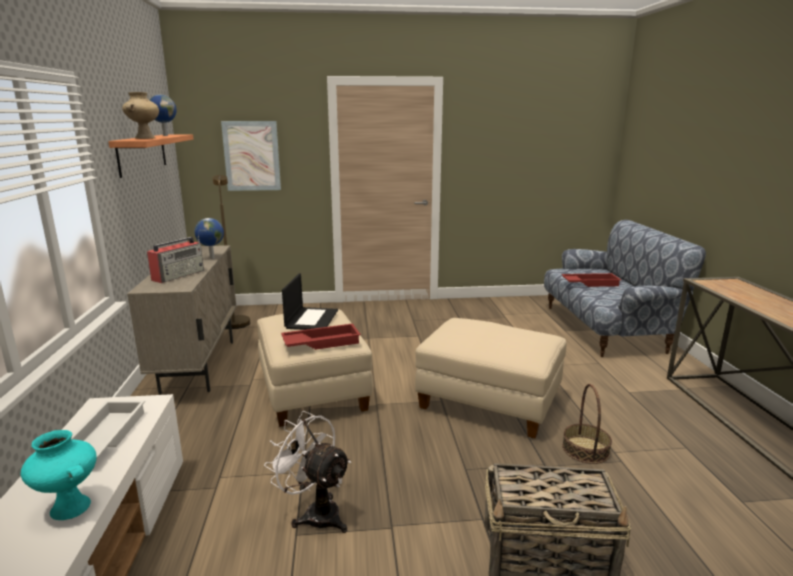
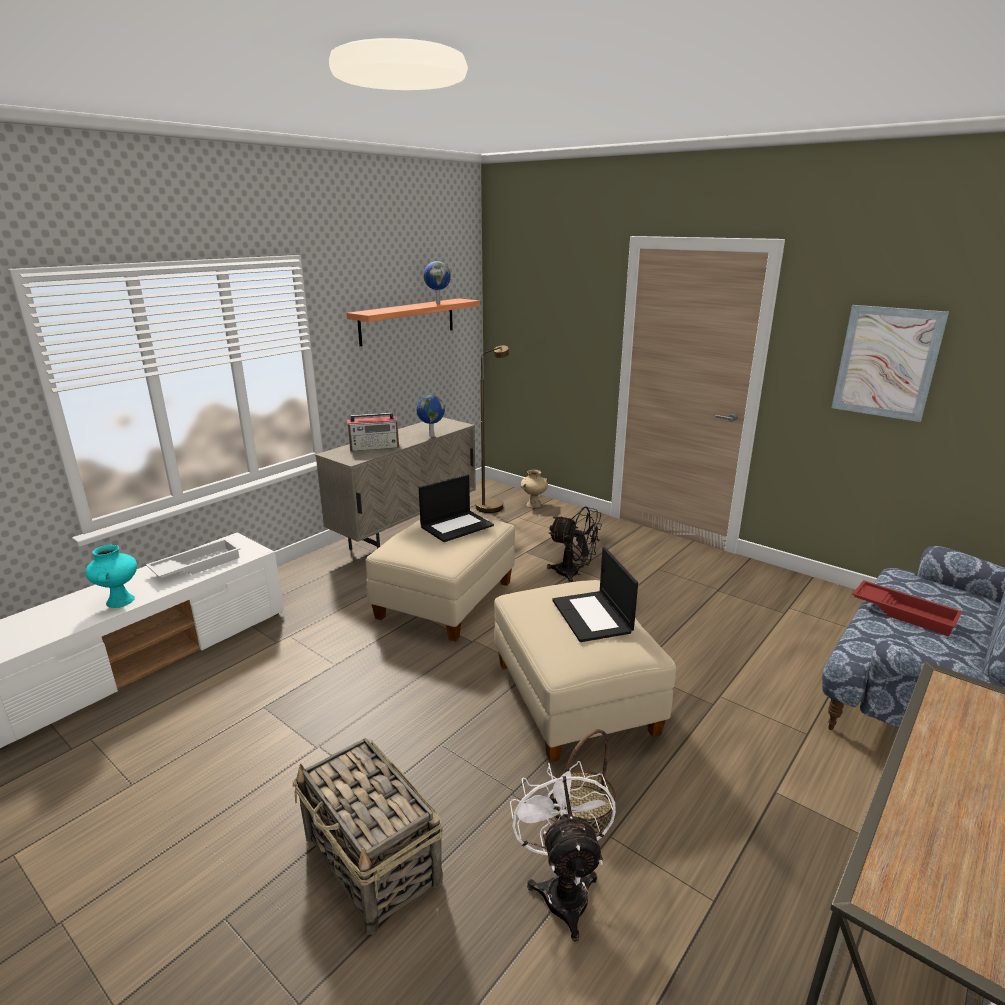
camera: 45 degrees right, 5 degrees up
beige vase [122,92,159,139] -> beige vase moved to [520,470,548,508]
picture [221,121,281,191] -> picture moved to [832,305,949,422]
white fan [264,411,351,533] -> white fan moved to [510,761,616,942]
red tray [281,323,361,350] -> none
none -> black fan [547,506,602,583]
none -> laptop [552,547,638,642]

